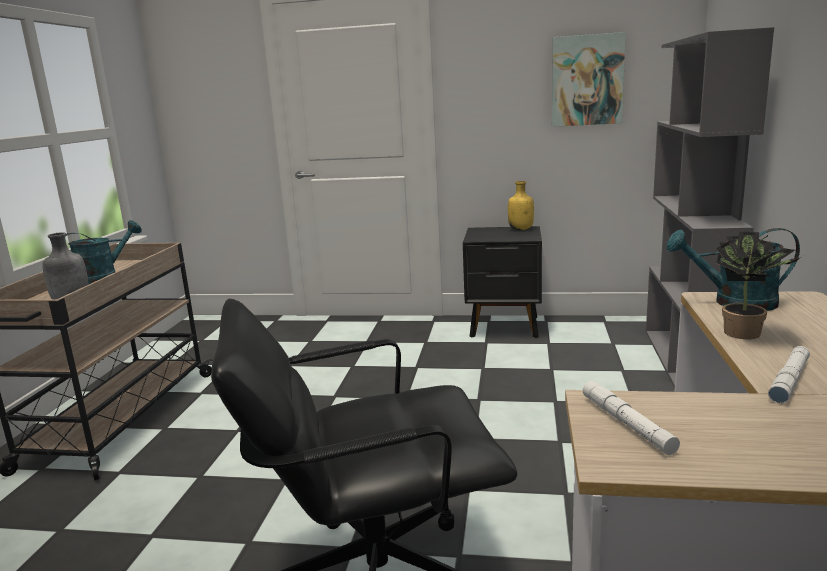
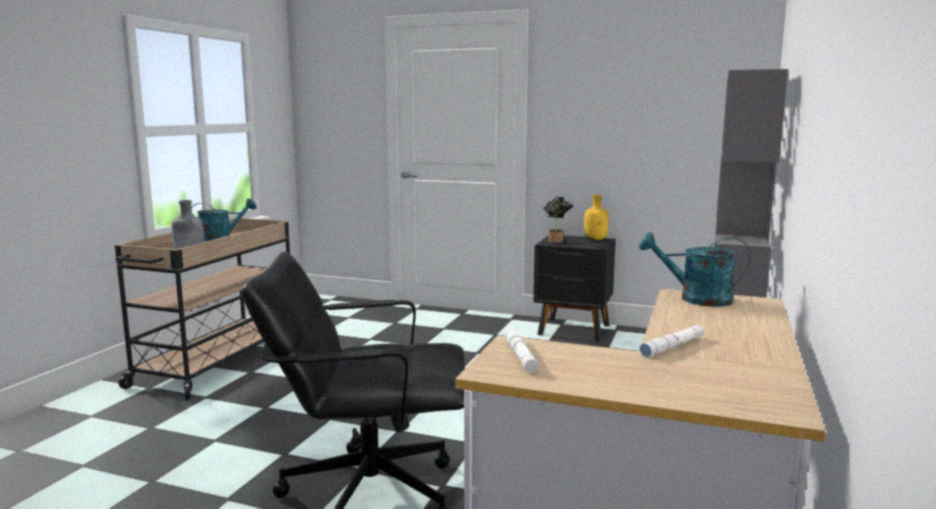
camera: 10 degrees right, 5 degrees down
picture [552,32,626,127] -> none
potted plant [716,232,801,339] -> potted plant moved to [543,197,573,243]

